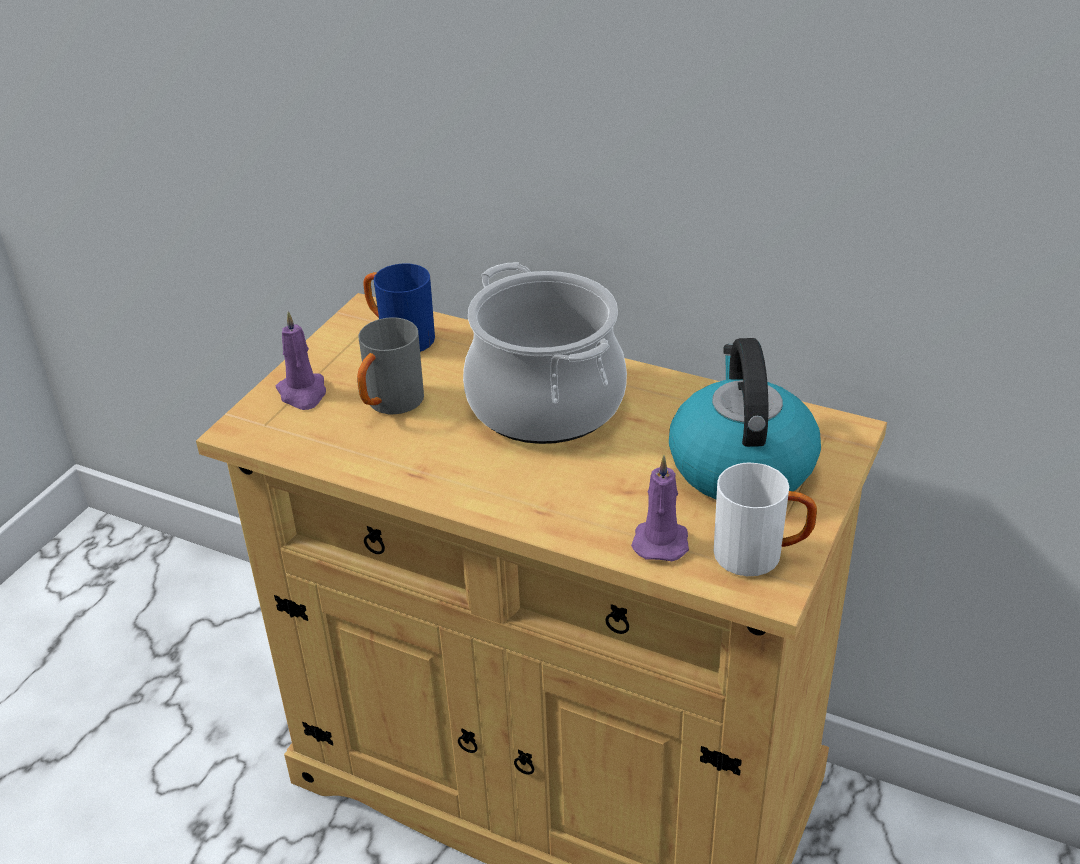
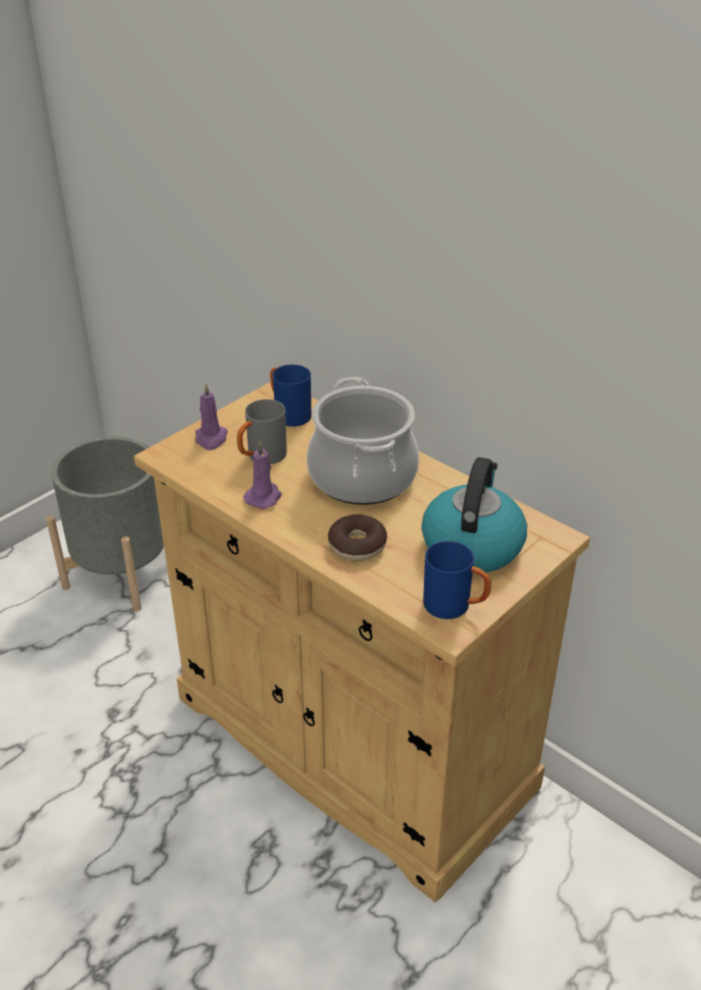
camera: 15 degrees right, 0 degrees up
purple candle [631,455,689,561] -> purple candle moved to [244,441,282,509]
white mug [714,463,817,576] -> blue mug [423,541,491,619]
none -> grey planter [46,436,164,611]
none -> donut [328,514,387,561]

